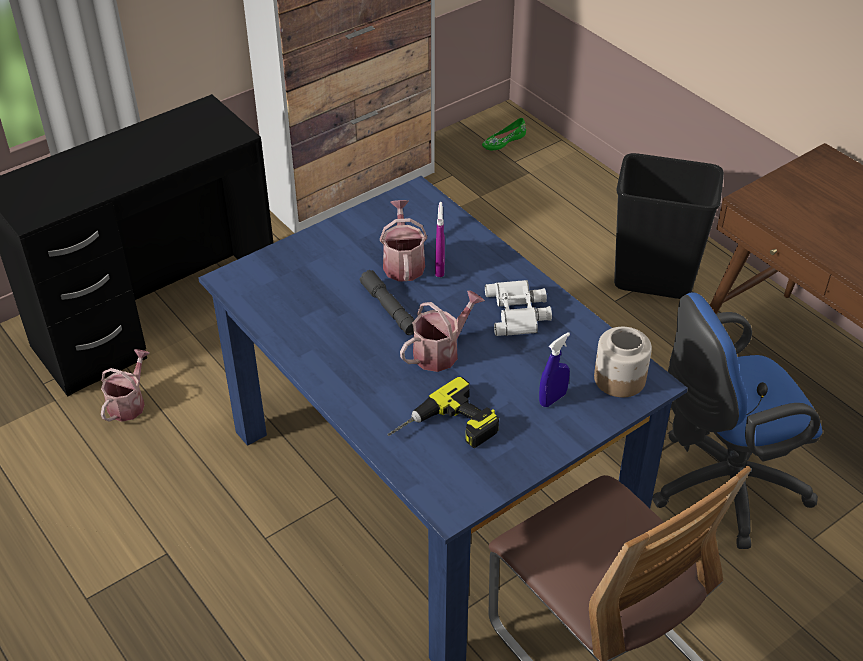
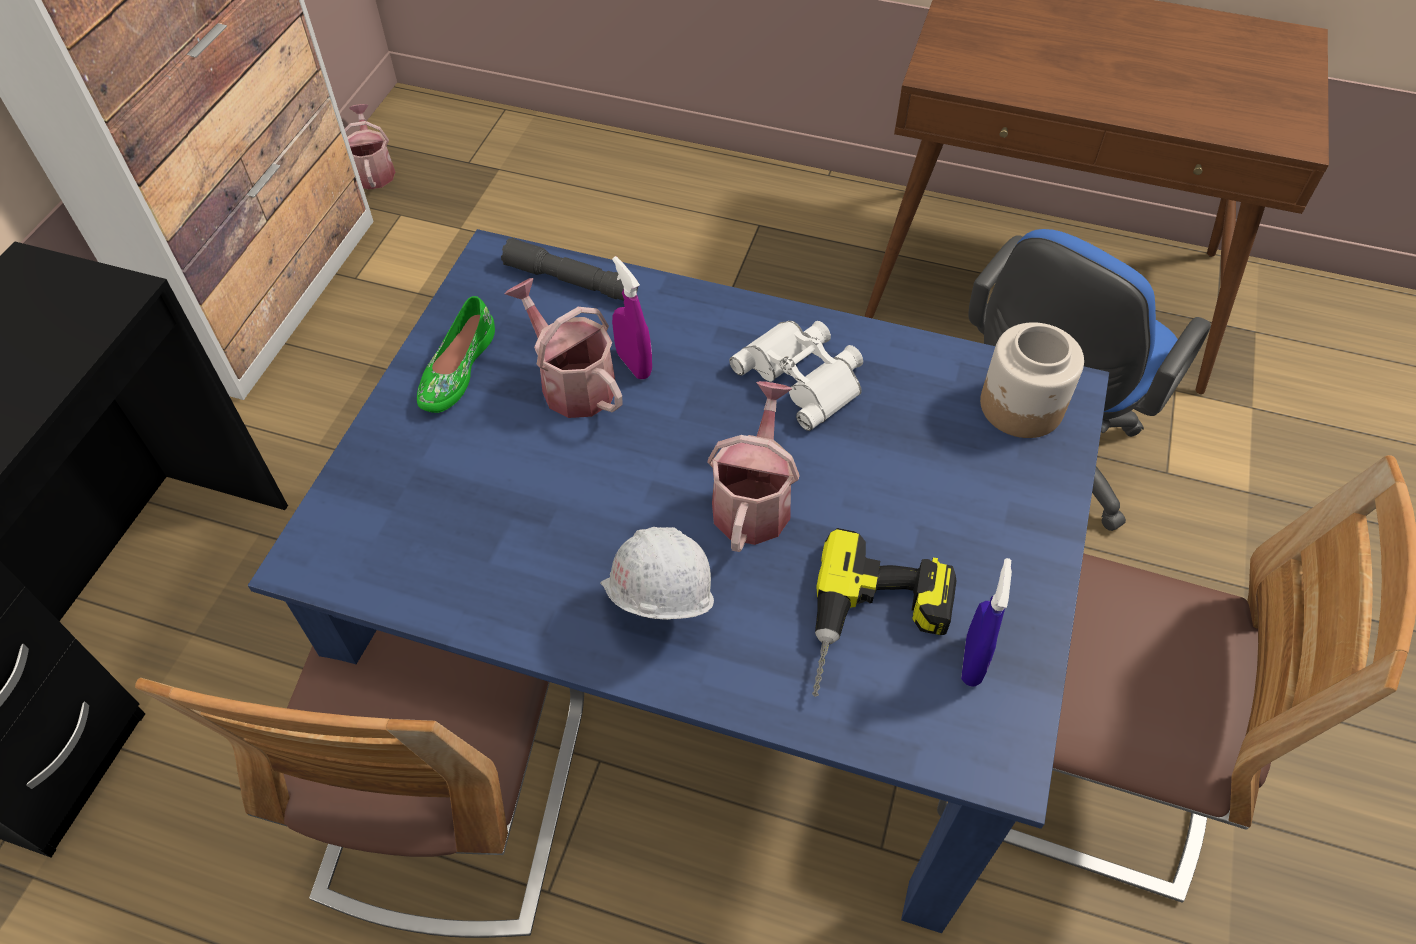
camera: 35 degrees left, 10 degrees up
watering can [101,349,150,422] -> watering can moved to [345,104,395,190]
grey flashlight [360,270,414,335] -> grey flashlight moved to [501,238,638,301]
green shoe [482,118,526,150] -> green shoe moved to [417,296,495,413]
blue spray bottle [539,332,570,407] -> blue spray bottle moved to [961,558,1012,686]
black trash can [614,153,724,299] -> none
none -> chair [135,630,584,938]
none -> white hard hat [601,527,714,620]

